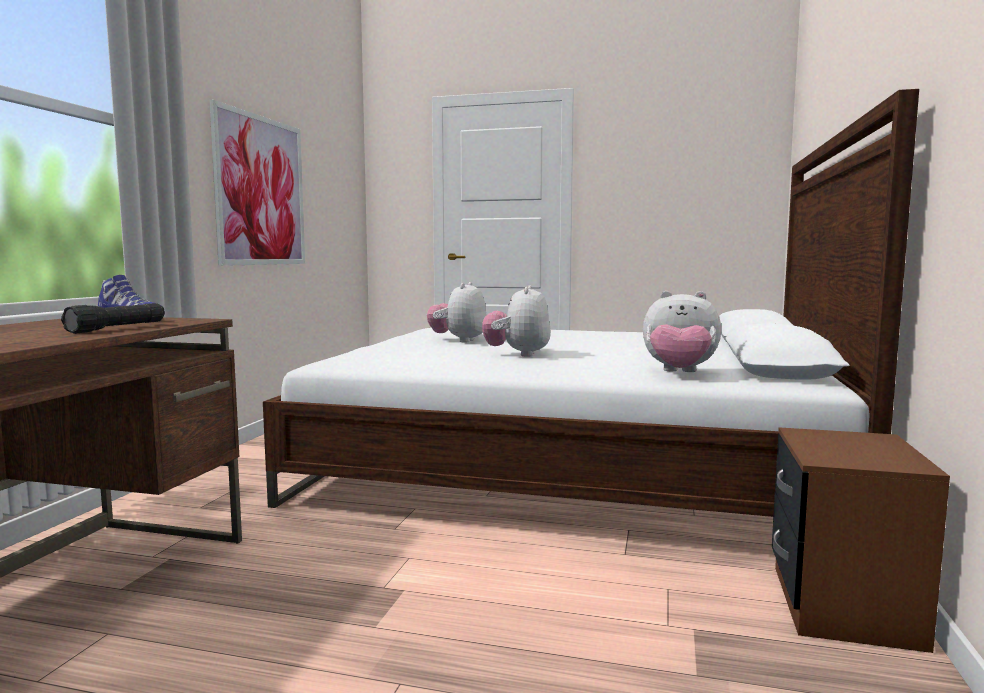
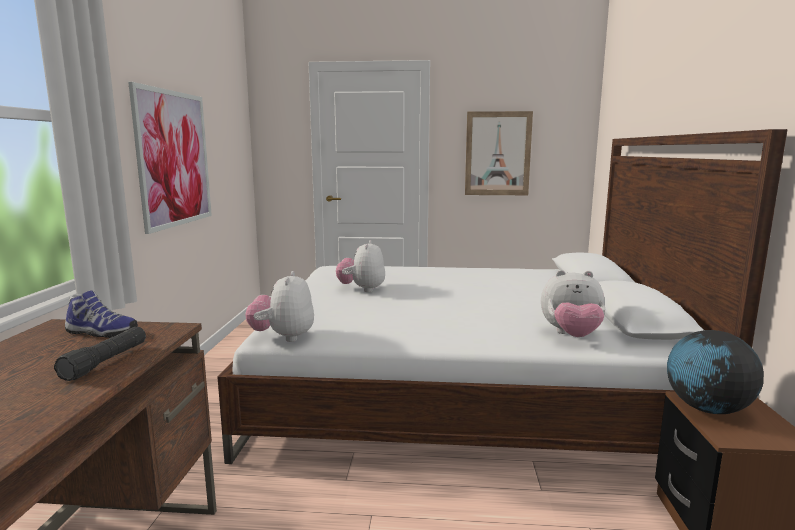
camera: 10 degrees left, 5 degrees up
plush toy [482,285,551,357] -> plush toy moved to [245,271,314,342]
none -> picture [465,111,533,195]
none -> globe [667,330,764,414]

